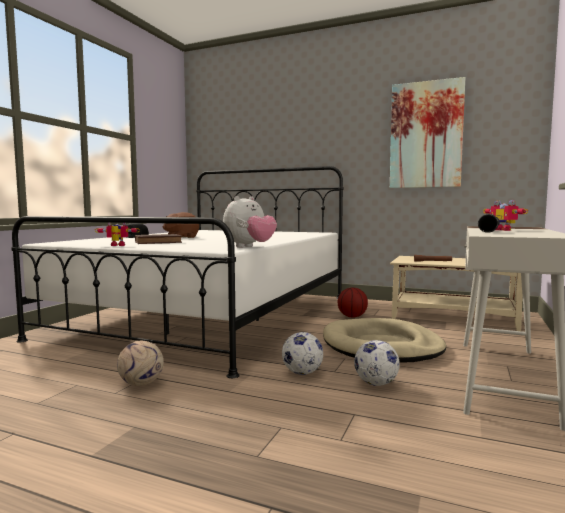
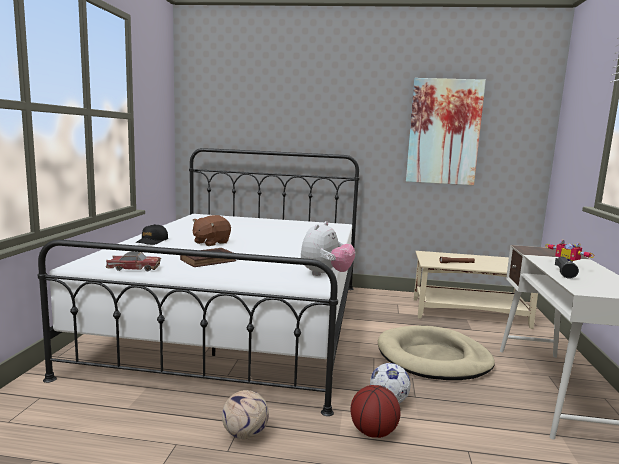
camera: 15 degrees left, 5 degrees up
toy robot [95,223,140,246] -> none
basketball [338,287,368,318] -> basketball moved to [351,385,400,438]
football [354,340,400,386] -> none
none -> toy car [106,252,161,271]

